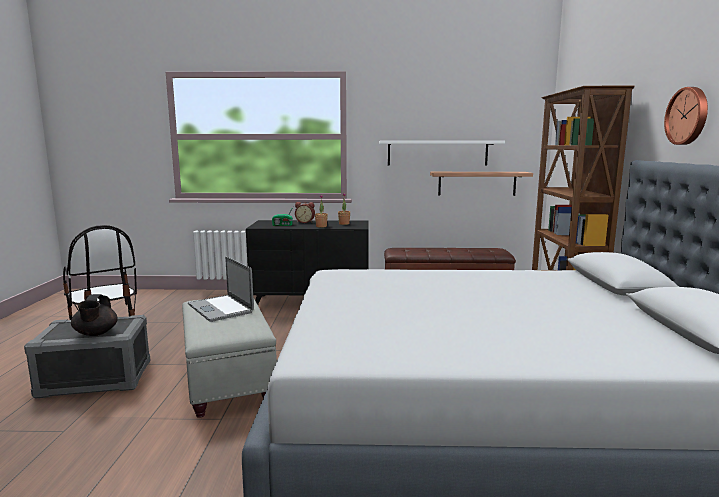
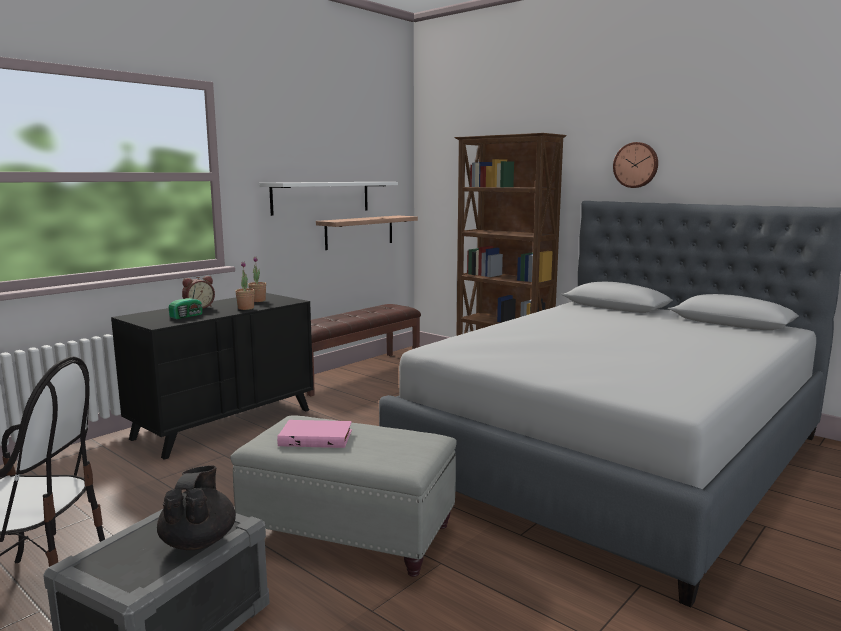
camera: 50 degrees left, 0 degrees up
black teapot [71,294,118,336] -> black teapot turned 120 degrees counterclockwise [157,465,236,550]
laptop [188,256,254,322] -> pink book [277,420,352,448]

